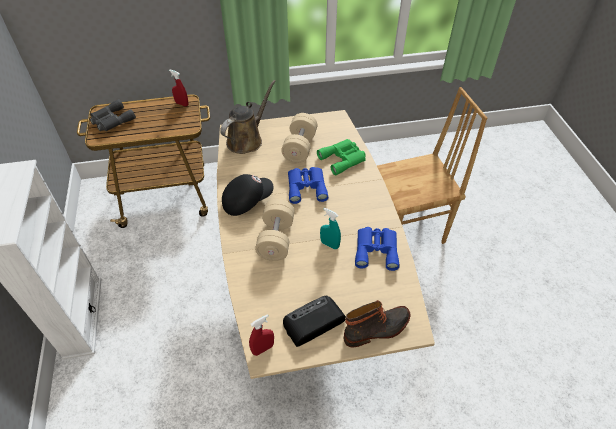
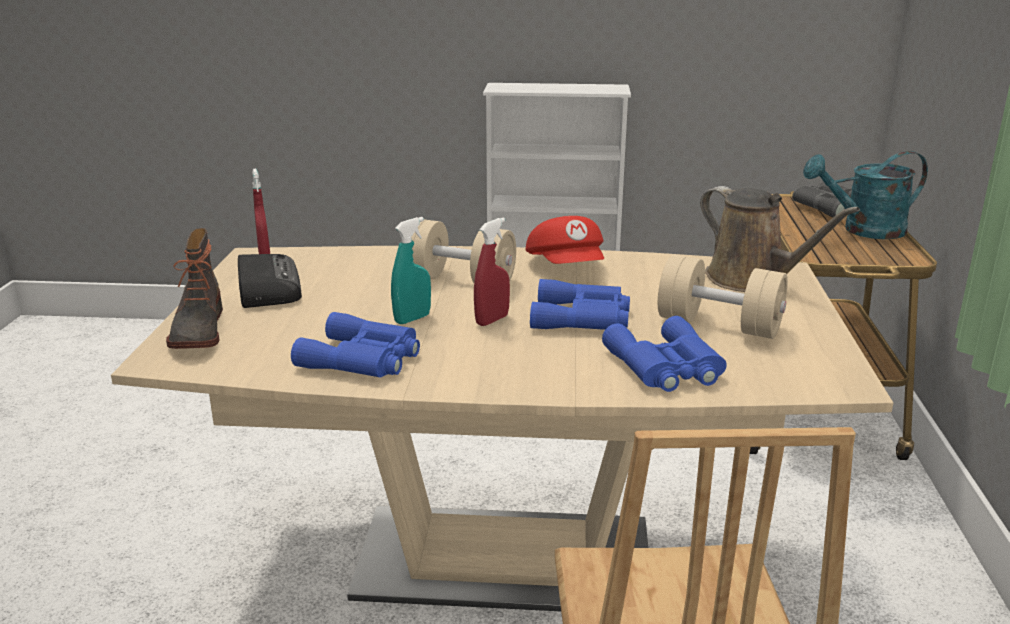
camera: 105 degrees right, 25 degrees down
red spray bottle [169,69,188,106] -> red spray bottle moved to [474,218,510,326]
black cap [222,174,274,216] -> red cap [526,216,604,264]
green binoculars [317,139,366,175] -> blue binoculars [602,316,727,392]
none -> turquoise watering can [803,151,928,239]

